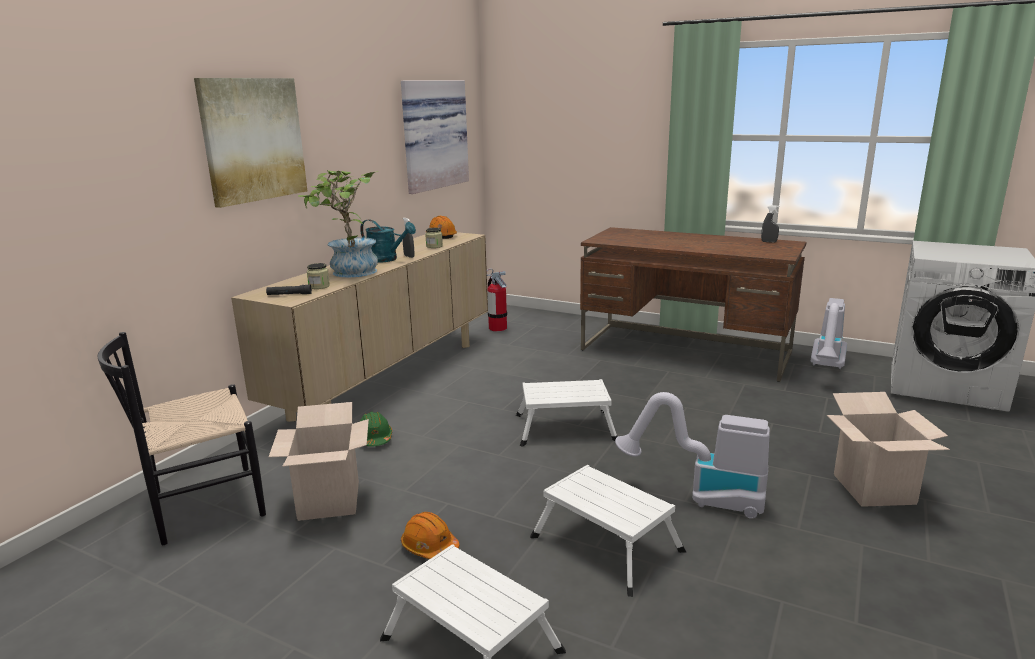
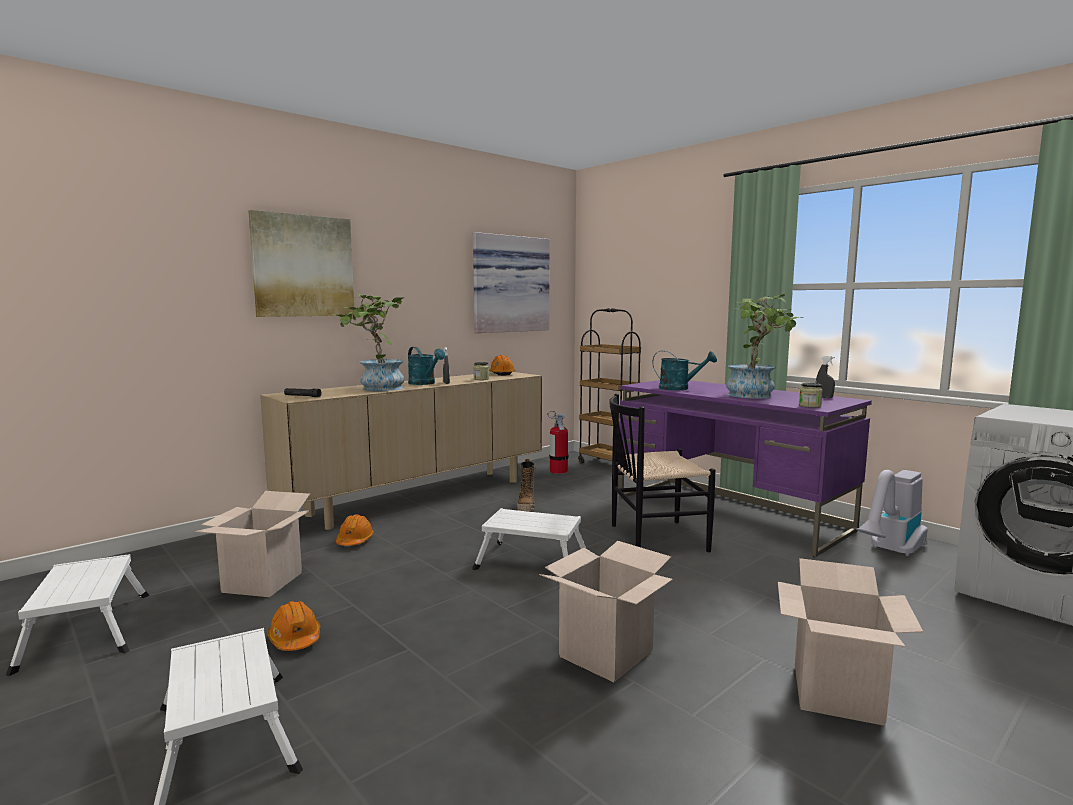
camera: 20 degrees right, 10 degrees down
black chair [98,332,266,545] -> black chair moved to [609,394,715,552]
jar [307,263,330,289] -> jar moved to [799,383,823,407]
green hard hat [359,412,392,446] -> orange hard hat [336,514,374,546]
white step ladder [530,465,686,597] -> white step ladder moved to [6,554,150,676]
brown desk [580,227,807,382] -> purple desk [619,380,872,557]
vacuum cleaner [615,392,770,519] -> cardboard box [539,541,673,682]
none -> boot [517,458,536,512]
none -> brown cart [578,308,641,471]
none -> turquoise watering can [652,351,717,390]
none -> potted plant [726,294,804,399]

